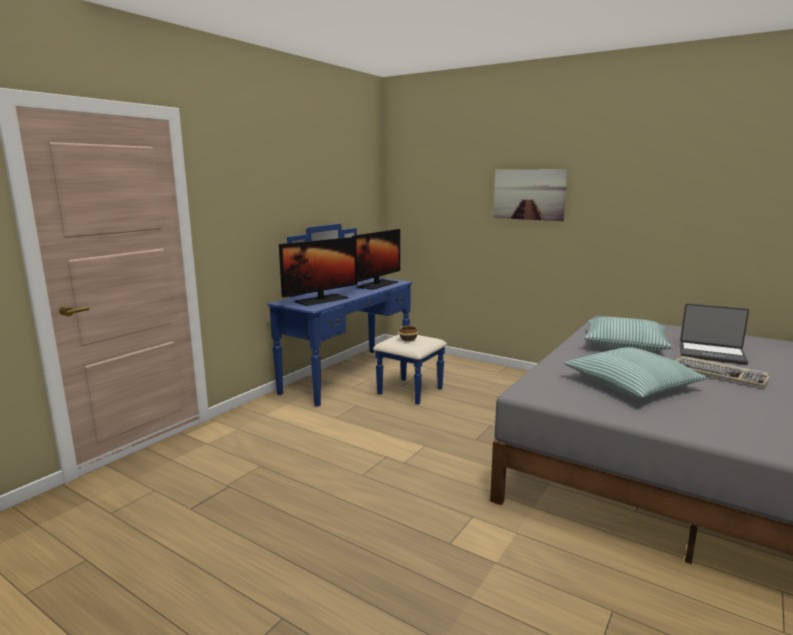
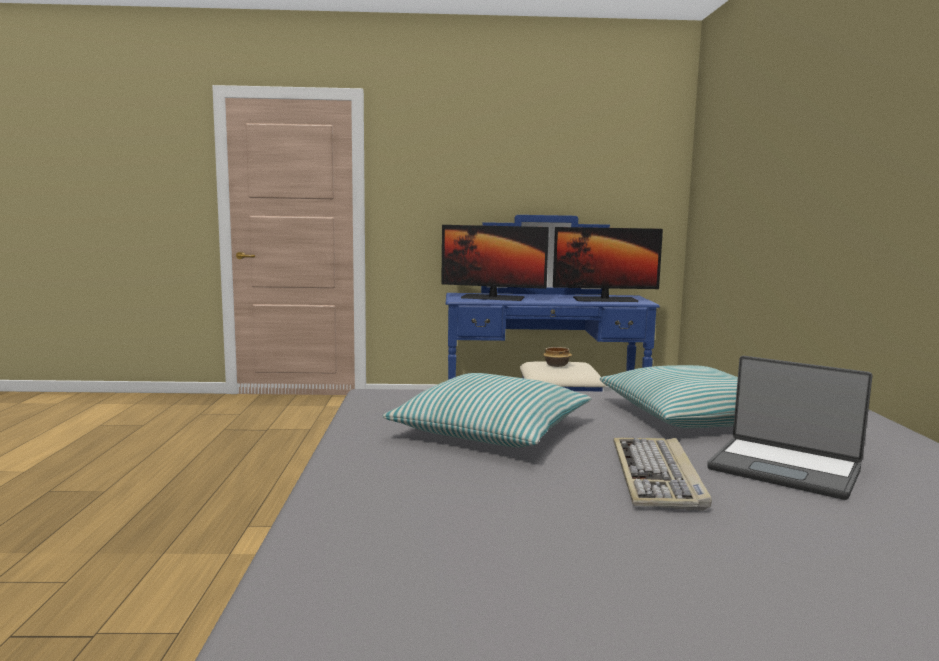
camera: 55 degrees right, 5 degrees down
picture [493,169,568,221] -> none
laptop [680,303,749,365] -> laptop turned 45 degrees counterclockwise [707,356,873,500]

